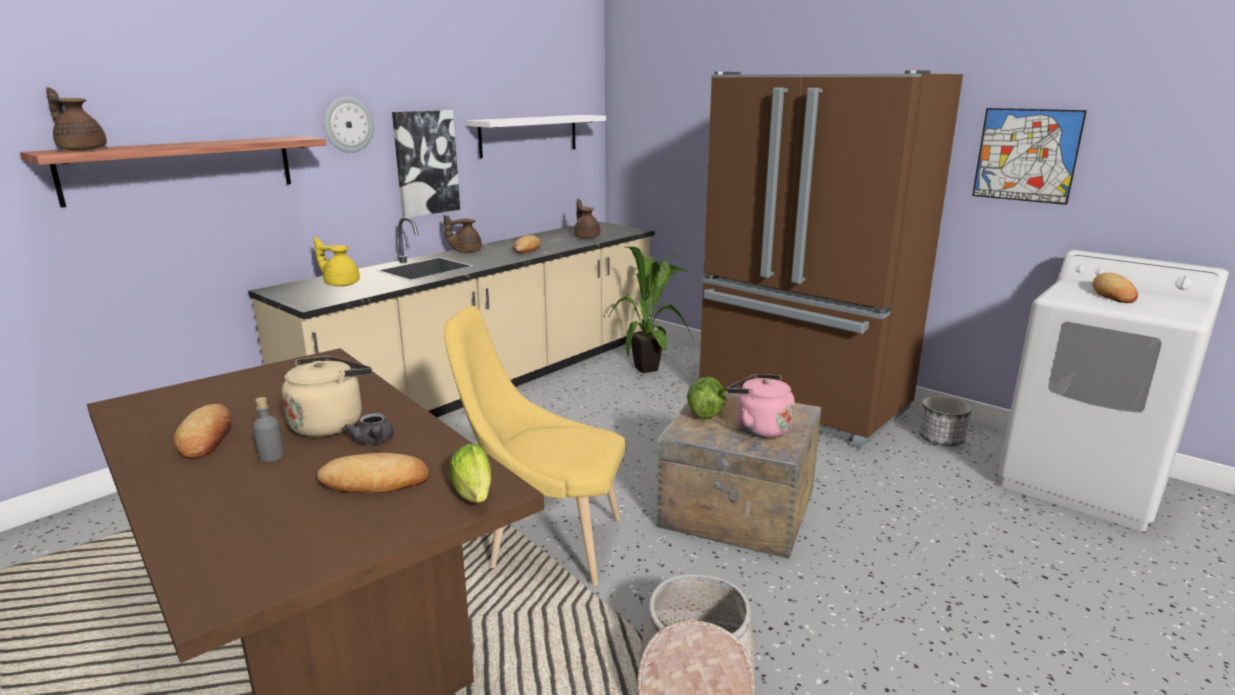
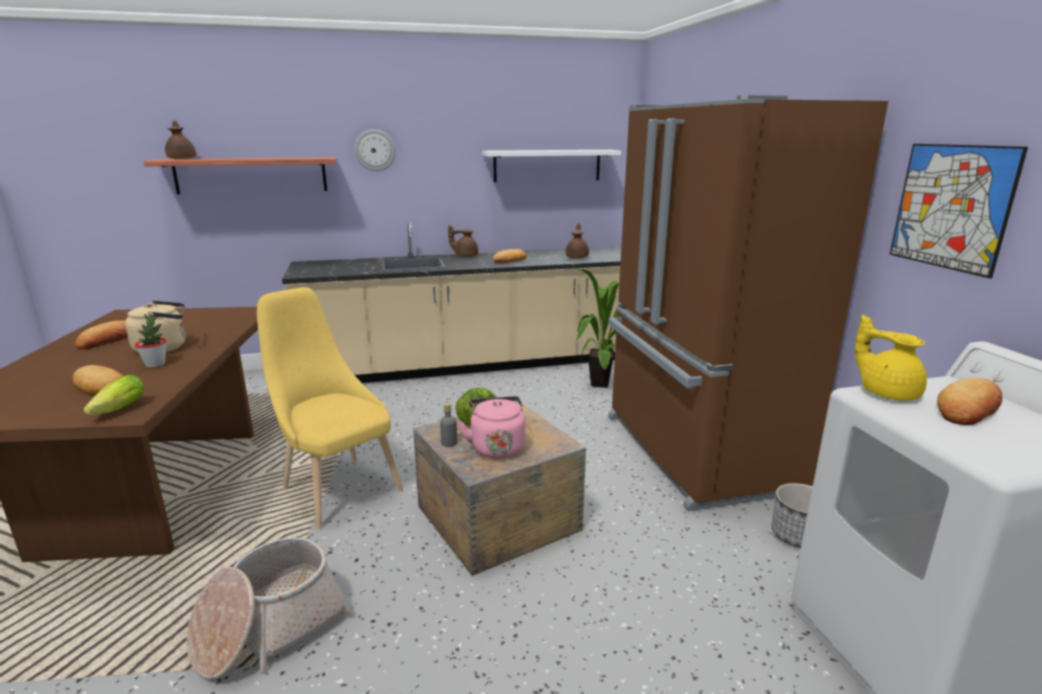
camera: 35 degrees right, 0 degrees up
grey bottle [253,397,284,462] -> grey bottle moved to [440,403,457,447]
yellow teapot [314,237,360,286] -> yellow teapot moved to [855,314,927,401]
grey teapot [344,413,394,444] -> potted plant [135,314,166,368]
picture [392,110,460,217] -> none

